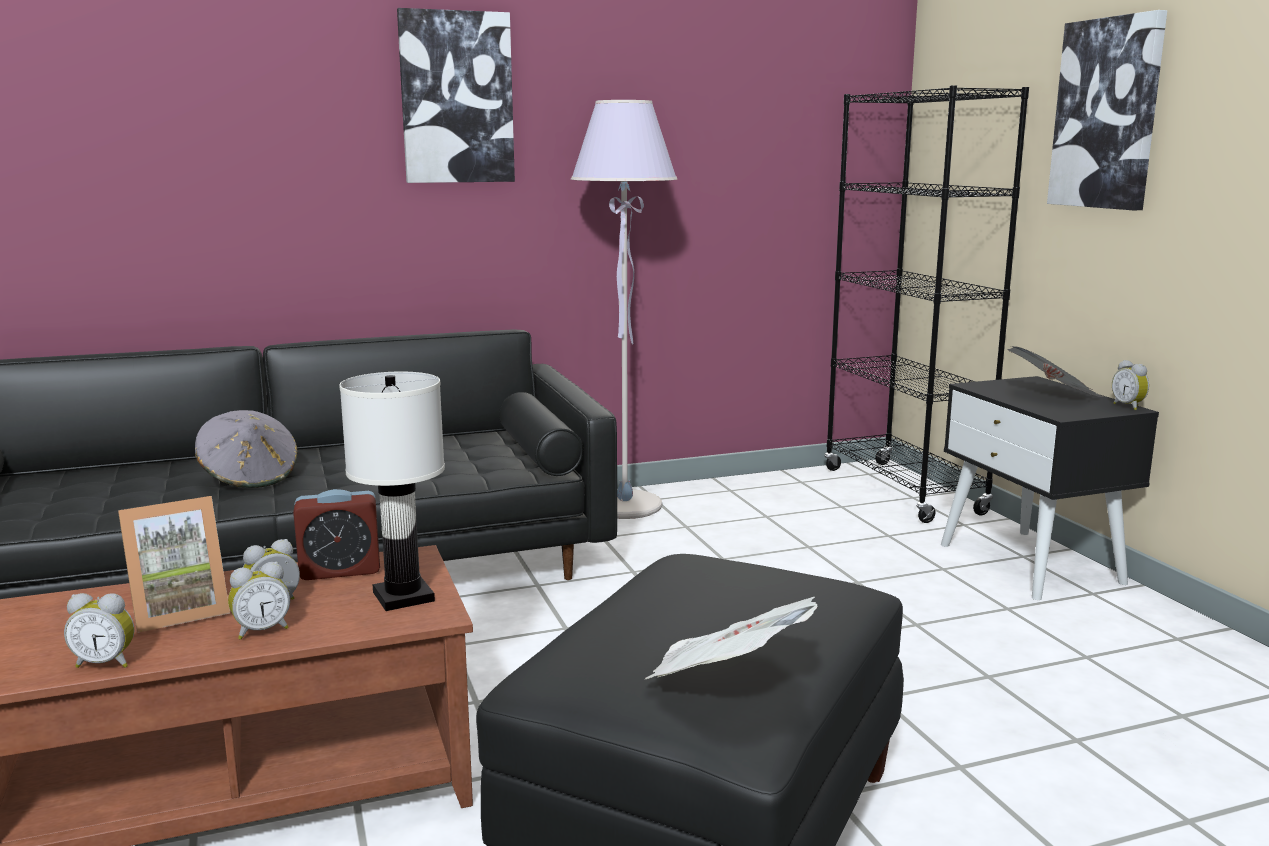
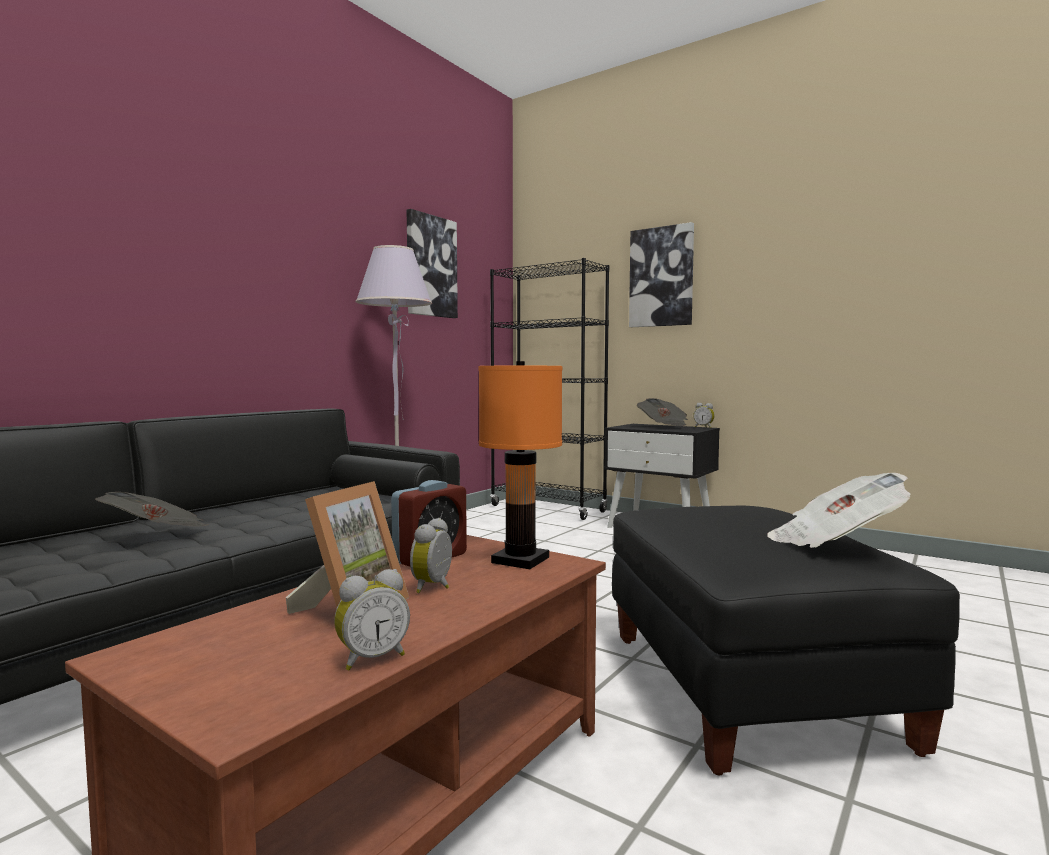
camera: 35 degrees left, 10 degrees down
grey hat [195,410,298,488] -> newspaper [95,492,208,526]
alarm clock [228,562,290,640] -> none
white table lamp [339,371,445,611] -> orange table lamp [479,361,562,569]
picture [397,8,515,183] -> picture moved to [407,209,458,318]

